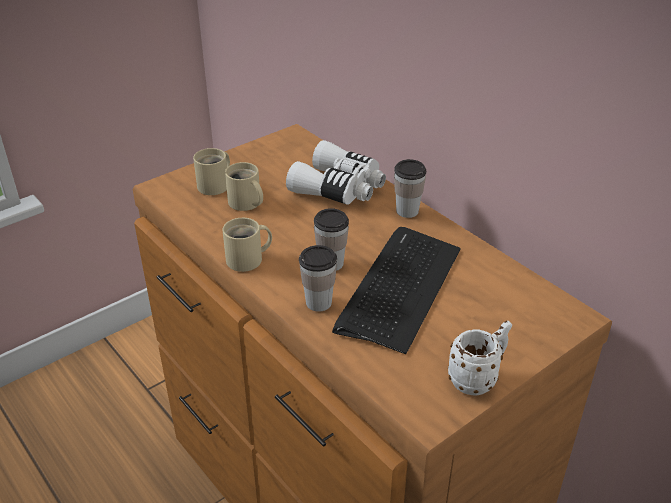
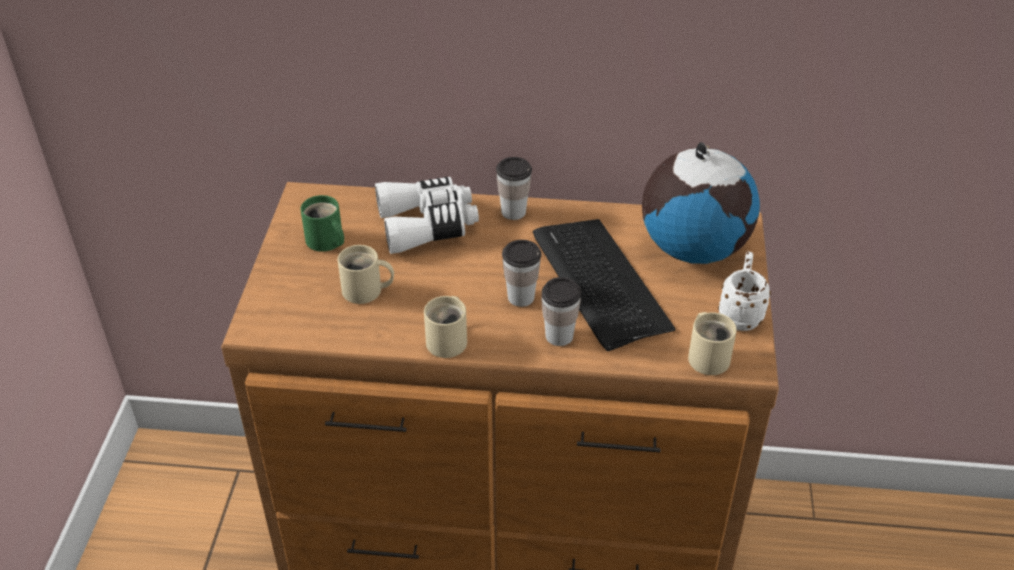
camera: 45 degrees left, 5 degrees up
beige mug [193,148,230,195] -> beige mug moved to [688,312,737,375]
none -> green mug [300,195,344,252]
none -> globe [642,142,760,264]

